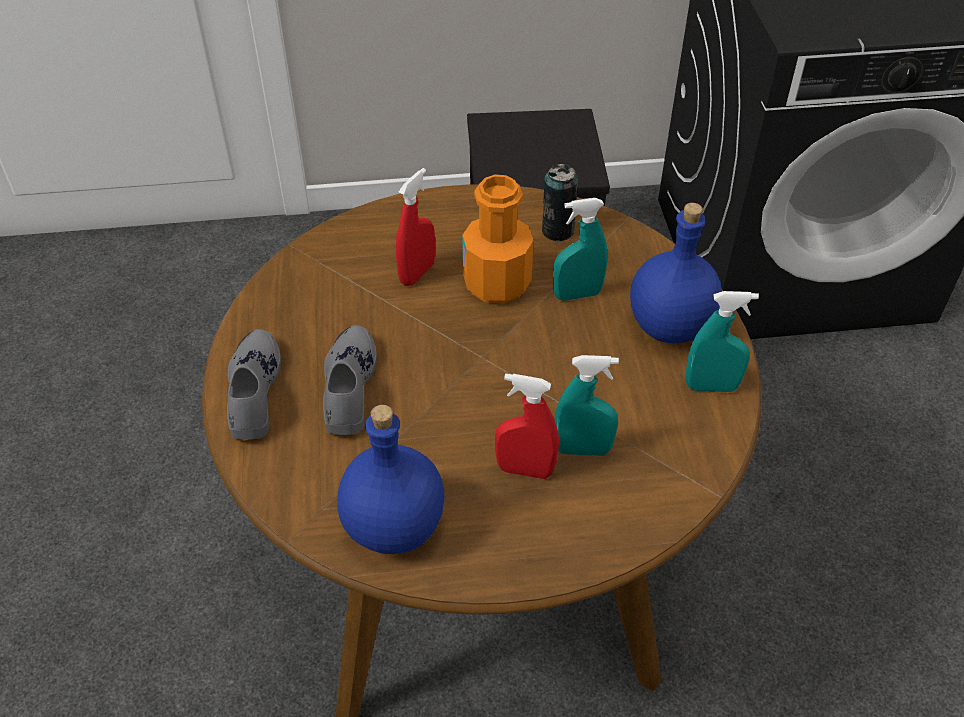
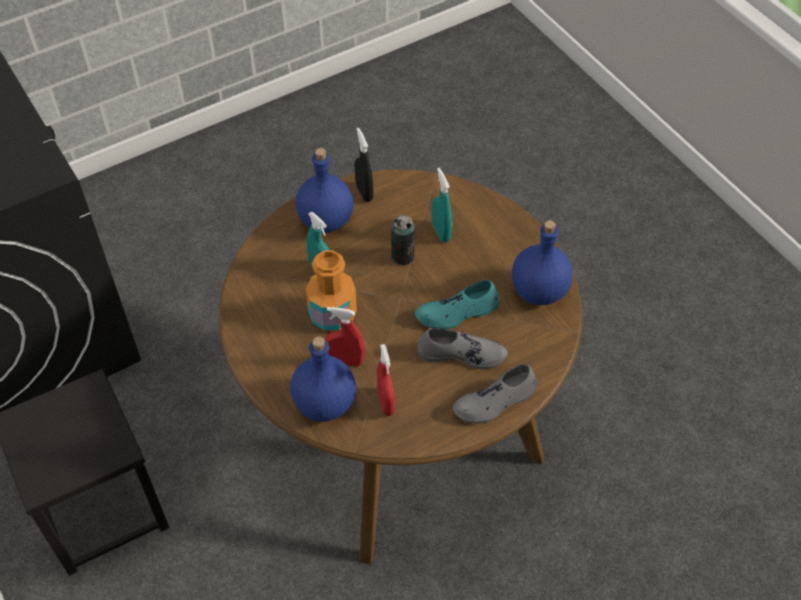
camera: 115 degrees left, 5 degrees up
grey shoe [323,325,377,435] -> grey shoe turned 150 degrees counterclockwise [417,328,508,369]
red spray bottle [495,373,559,479] -> red spray bottle moved to [377,344,395,416]
can [542,164,578,241] -> can moved to [391,215,415,265]
turquoise spray bottle [685,291,759,392] -> black spray bottle [355,128,373,202]
none -> blue bottle [290,336,356,422]
none -> turquoise shoe [415,280,499,330]

